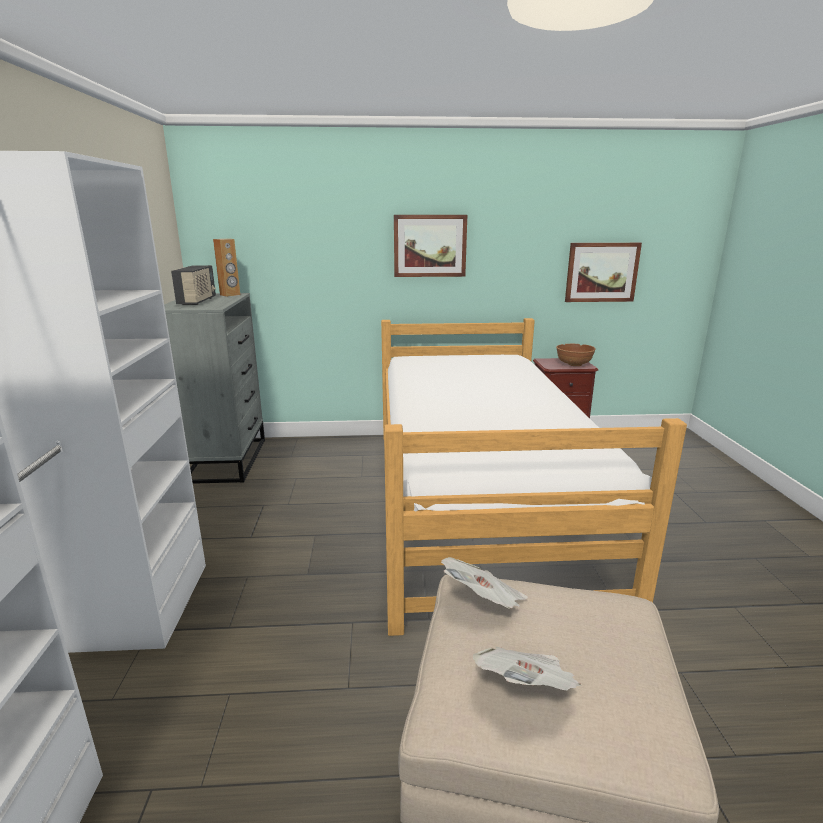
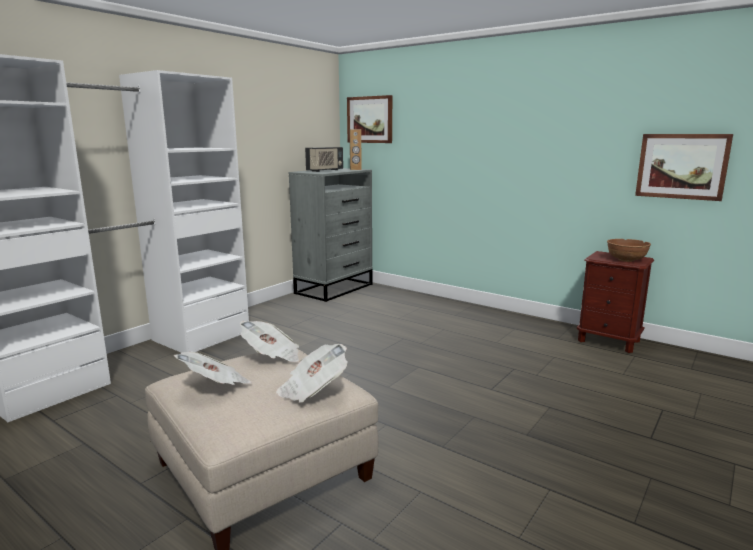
camera: 40 degrees right, 5 degrees down
bed [381,318,687,636] -> none
picture [394,215,467,277] -> picture moved to [347,95,392,143]
none -> newspaper [276,344,347,403]

